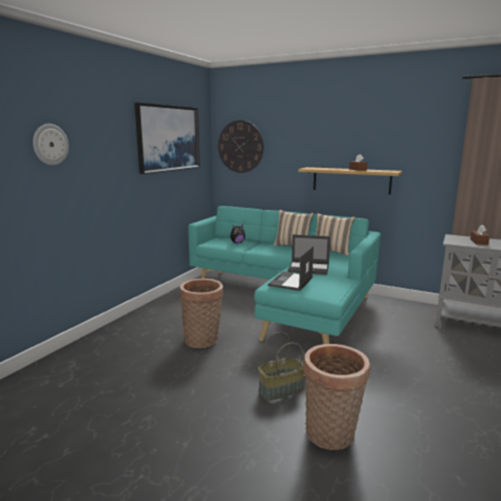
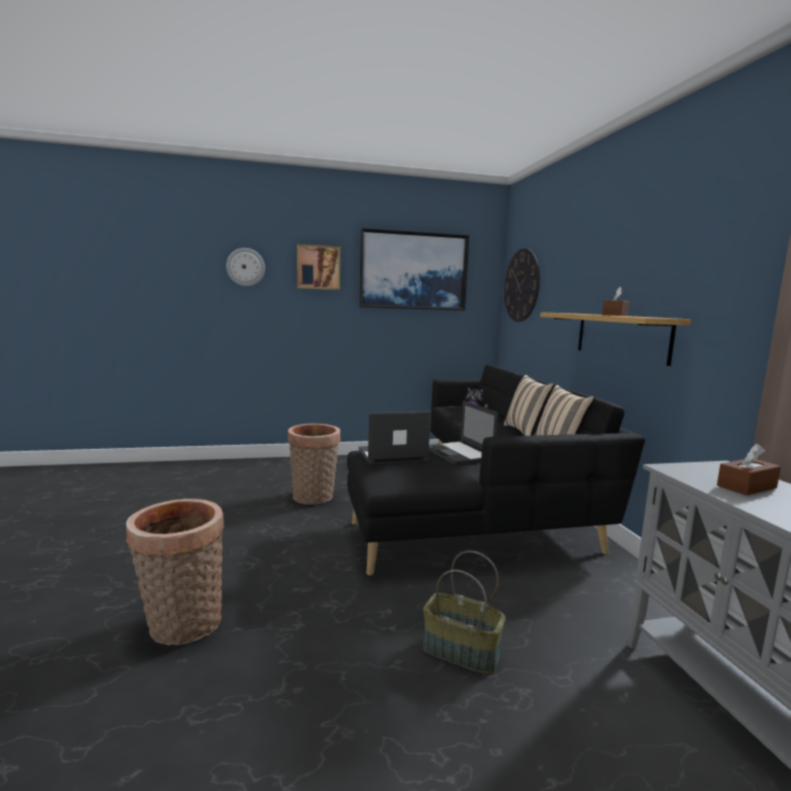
camera: 50 degrees right, 5 degrees down
turquoise sofa [188,206,381,344] -> black sofa [347,364,645,576]
basket [258,332,304,401] -> basket moved to [423,551,505,674]
none -> picture [297,244,340,290]

